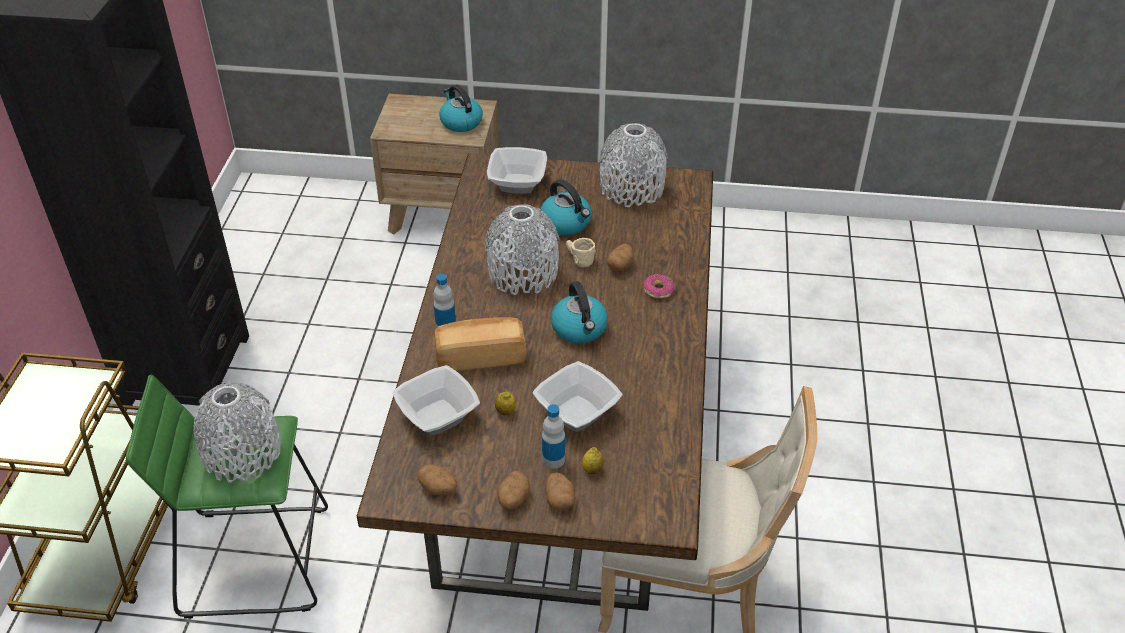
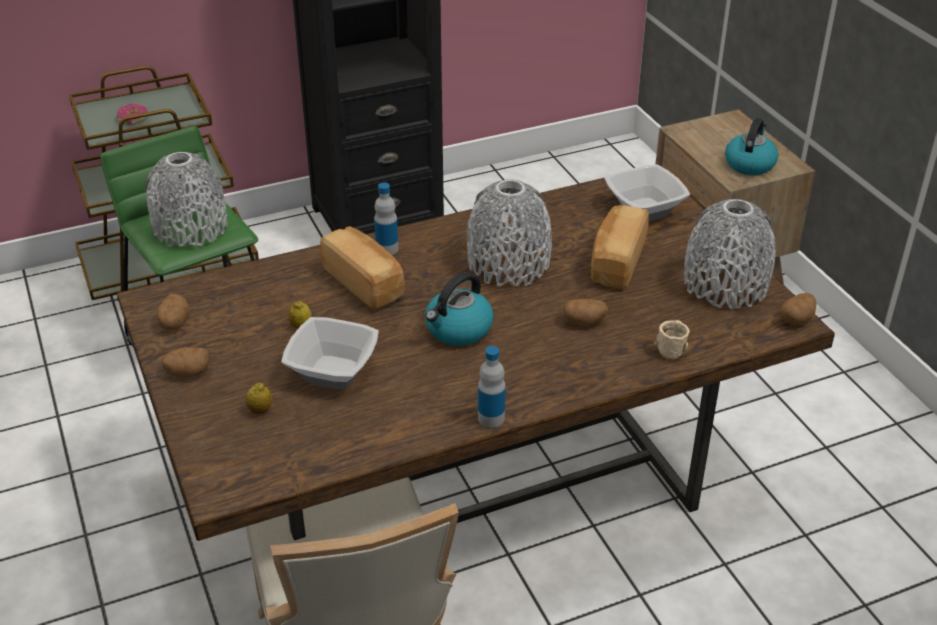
camera: 60 degrees right, 5 degrees down
bowl [392,365,480,436] -> none
kettle [541,179,592,235] -> bread [591,205,649,290]
bottle [542,404,565,469] -> bottle moved to [478,346,506,428]
potato [545,472,575,511] -> potato moved to [780,293,816,325]
beige mug [566,238,596,267] -> beige mug moved to [654,320,690,360]
donut [644,274,674,298] -> donut moved to [117,104,147,125]

